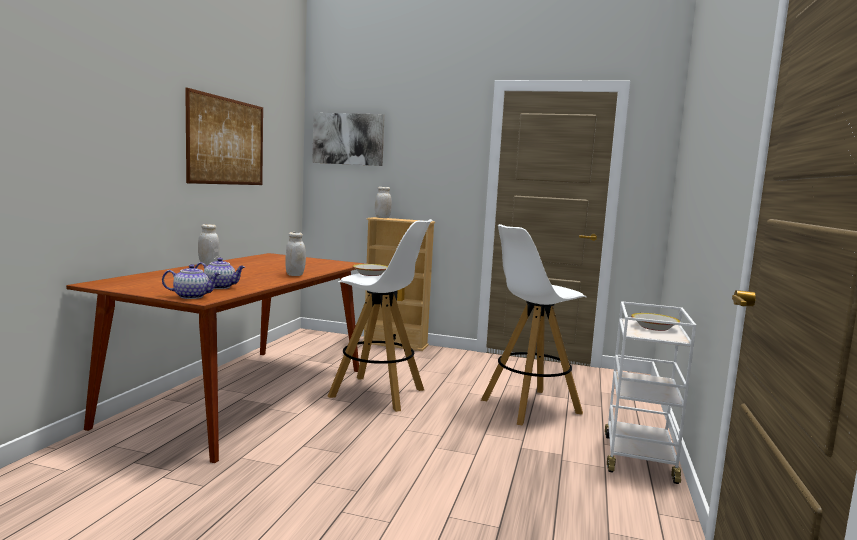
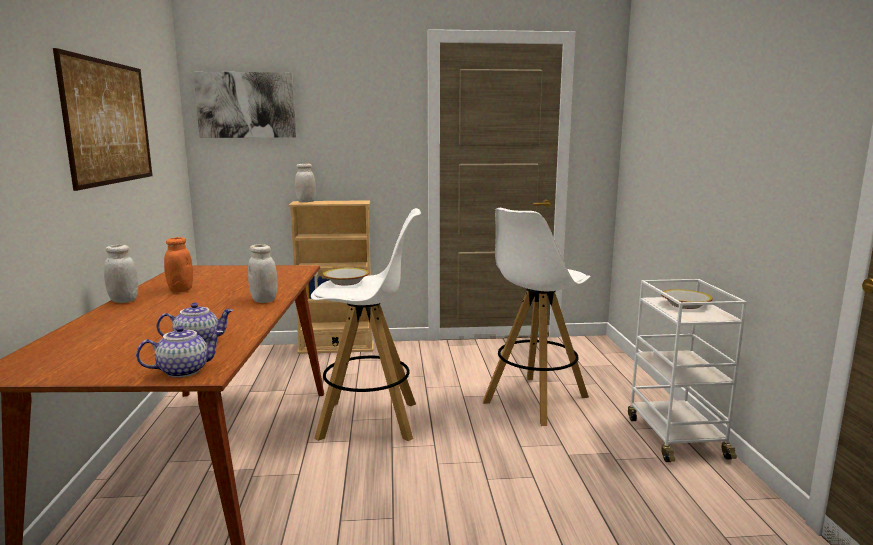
camera: 20 degrees left, 5 degrees up
none -> orange jar [164,237,193,292]

